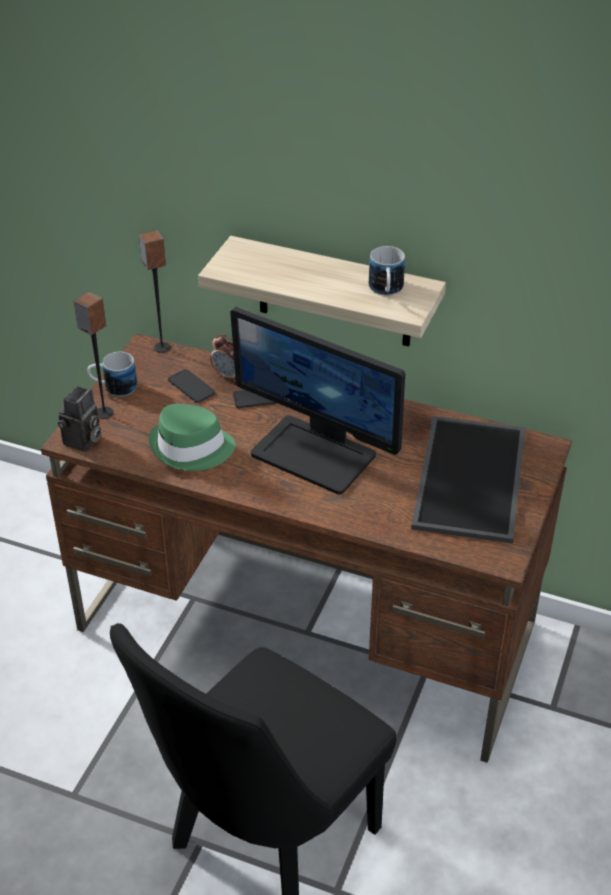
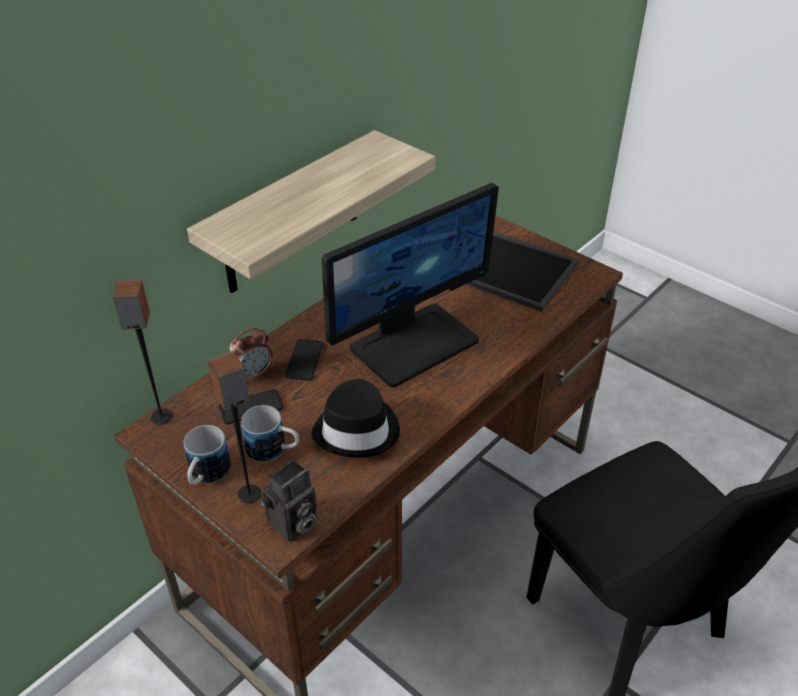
camera: 70 degrees left, 0 degrees up
camera [58,386,102,452] -> camera turned 90 degrees clockwise [259,460,317,542]
green hat [149,404,235,471] -> black hat [312,379,400,458]
mug [369,246,405,295] -> mug moved to [241,405,299,462]

